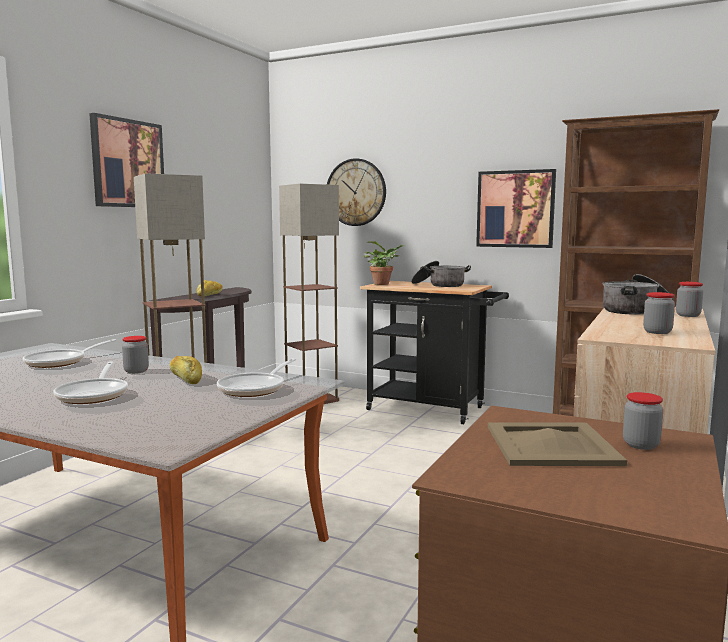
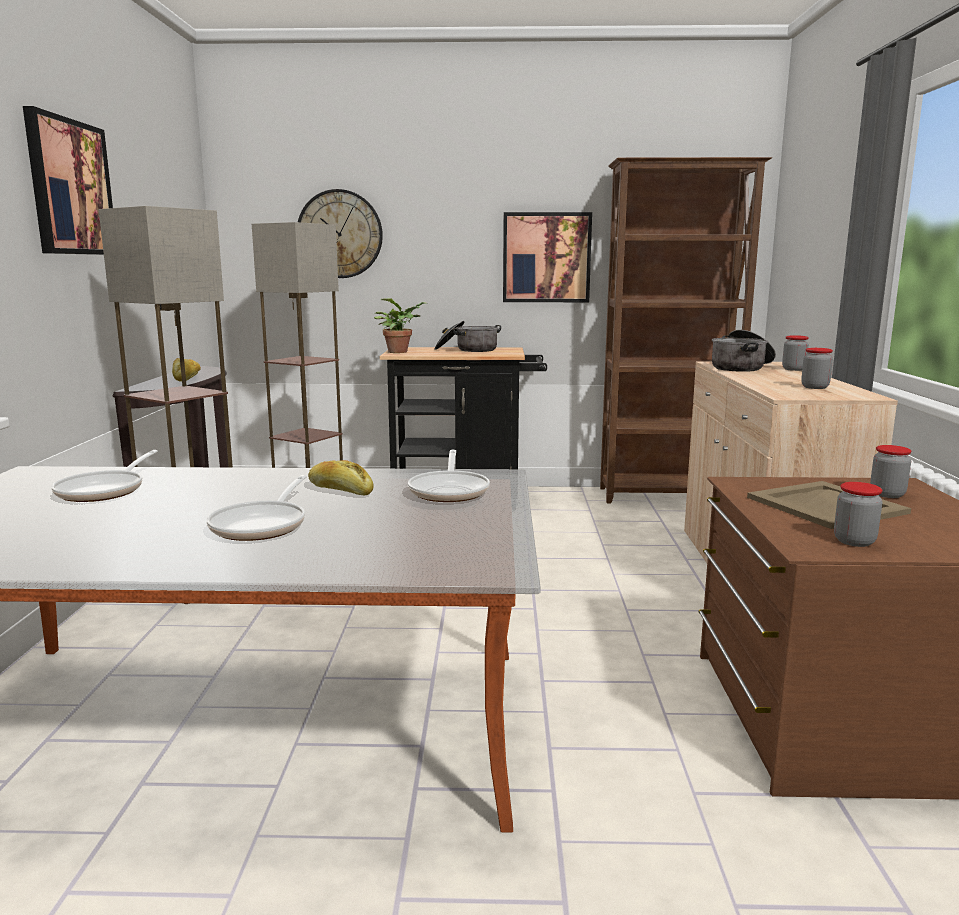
camera: 25 degrees left, 5 degrees up
frying pan [53,362,128,404] -> frying pan turned 45 degrees clockwise [207,475,307,541]
jar [122,336,149,374] -> jar moved to [834,482,883,547]

